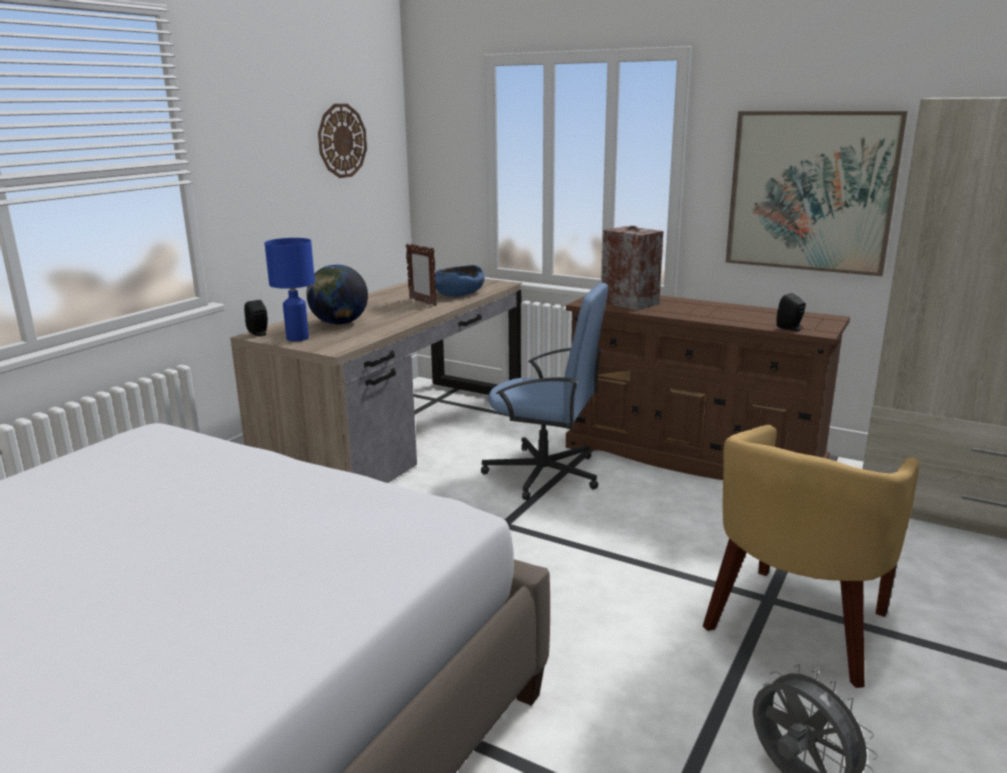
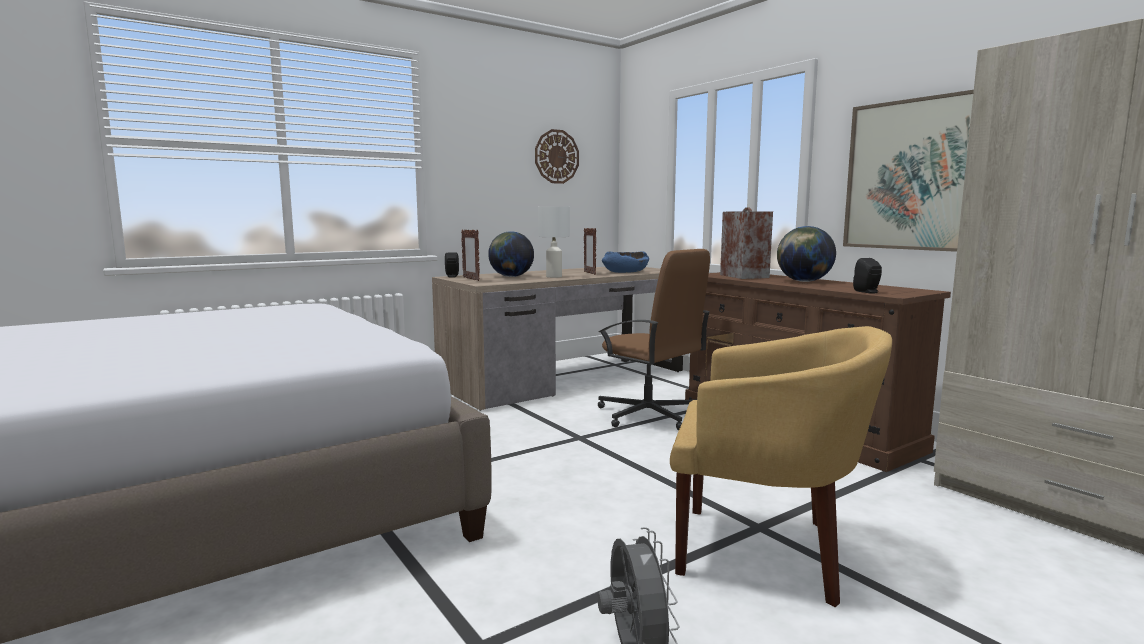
camera: 25 degrees right, 10 degrees down
blue table lamp [265,238,315,341] -> picture frame [461,230,480,281]
blue office chair [481,283,608,500] -> brown office chair [598,249,710,430]
yellow armchair [703,425,920,688] -> yellow armchair turned 135 degrees counterclockwise [670,326,892,607]
none -> white table lamp [538,206,570,278]
none -> globe [777,226,836,282]

